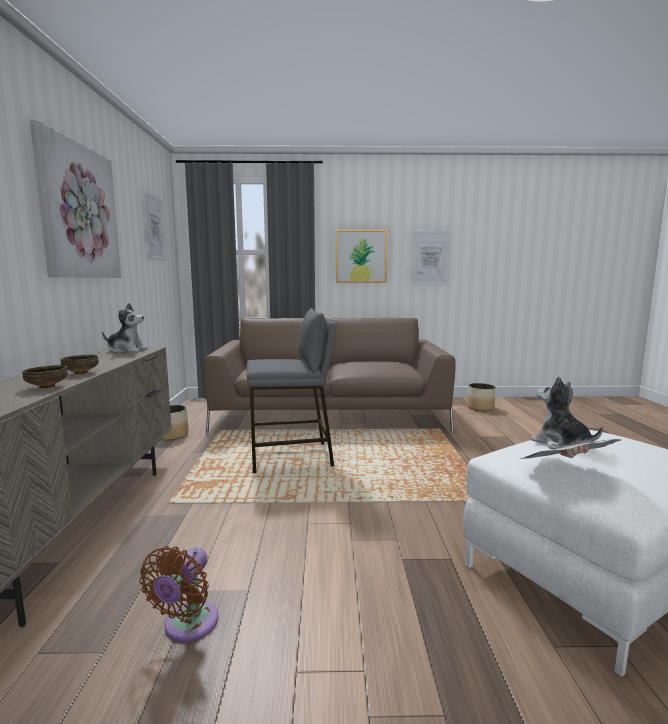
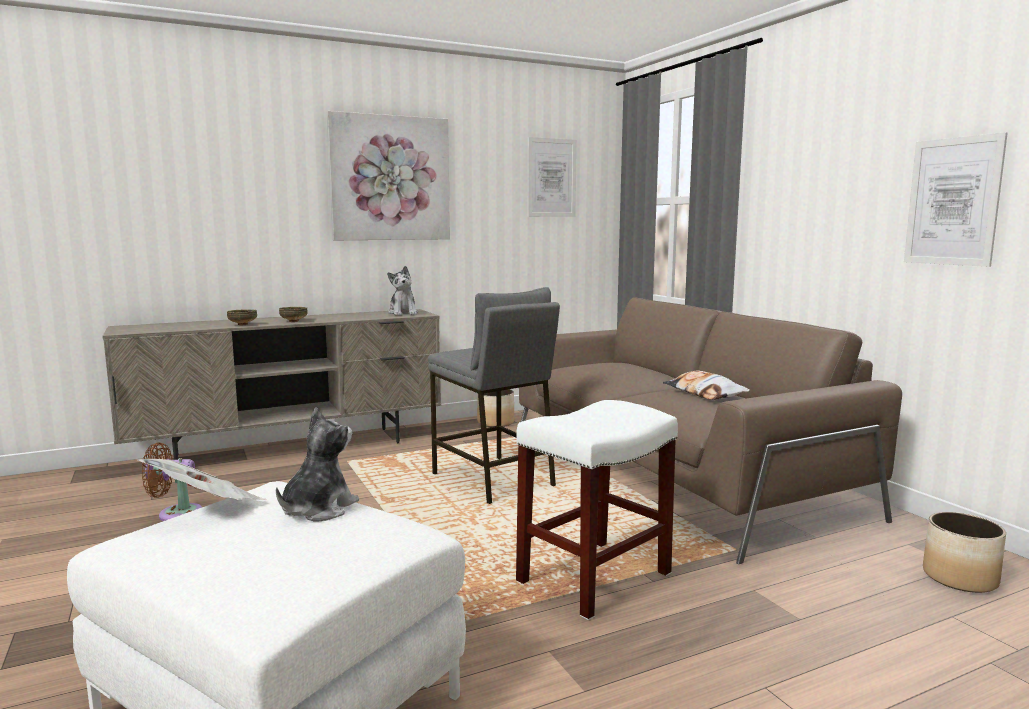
camera: 65 degrees right, 0 degrees up
picture [336,230,388,282] -> none
none -> white stool [516,400,678,620]
none -> pillow [663,370,750,400]

